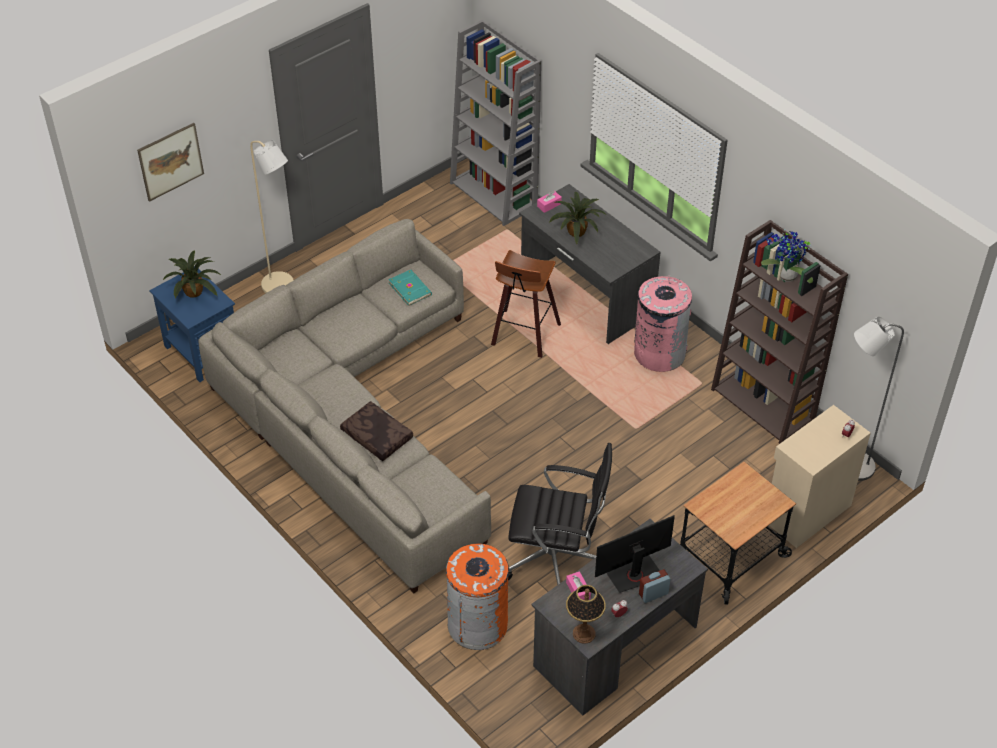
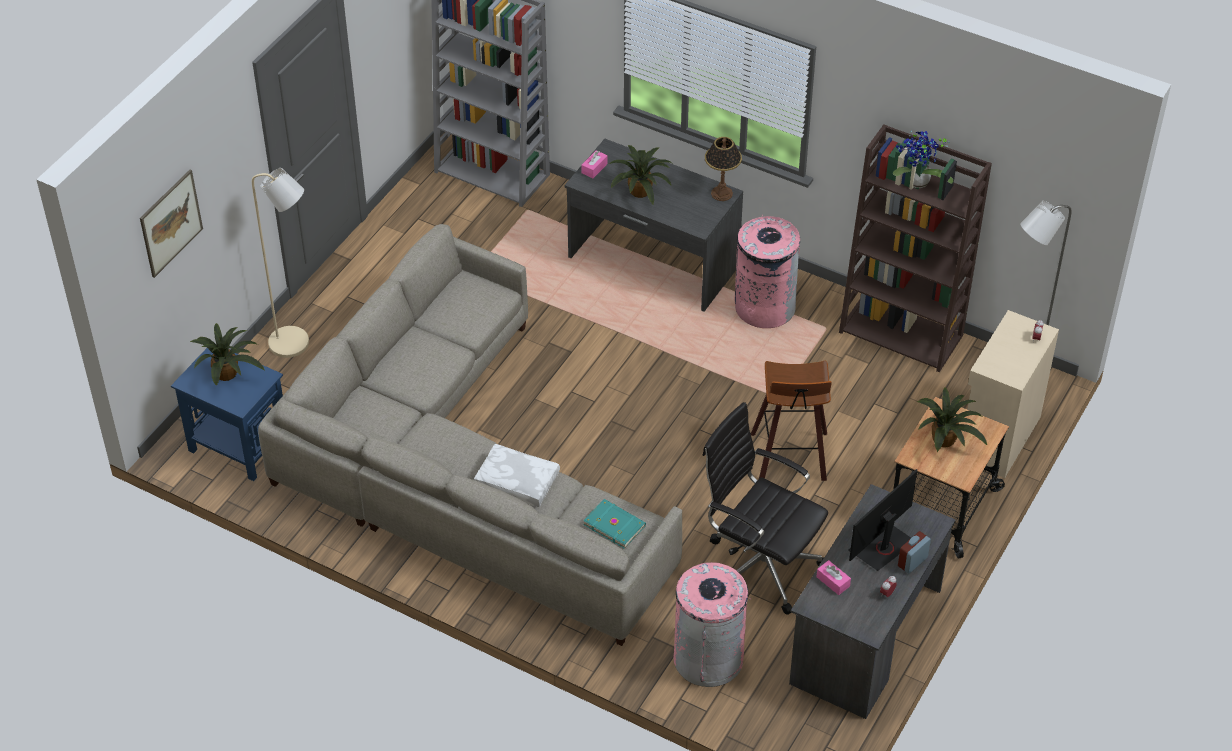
camera: 20 degrees left, 0 degrees up
brown pillow [340,401,413,461] -> white pillow [474,444,560,507]
turquoise book [388,270,432,306] -> turquoise book moved to [583,499,646,549]
orange trash can [446,544,509,650] -> pink trash can [673,562,751,687]
stool [491,250,561,358] -> stool moved to [751,361,832,481]
black office chair [508,443,612,585] -> black office chair turned 135 degrees counterclockwise [703,402,828,615]
table lamp [566,585,606,644] -> table lamp moved to [705,137,742,201]
none -> potted plant [917,388,987,452]

